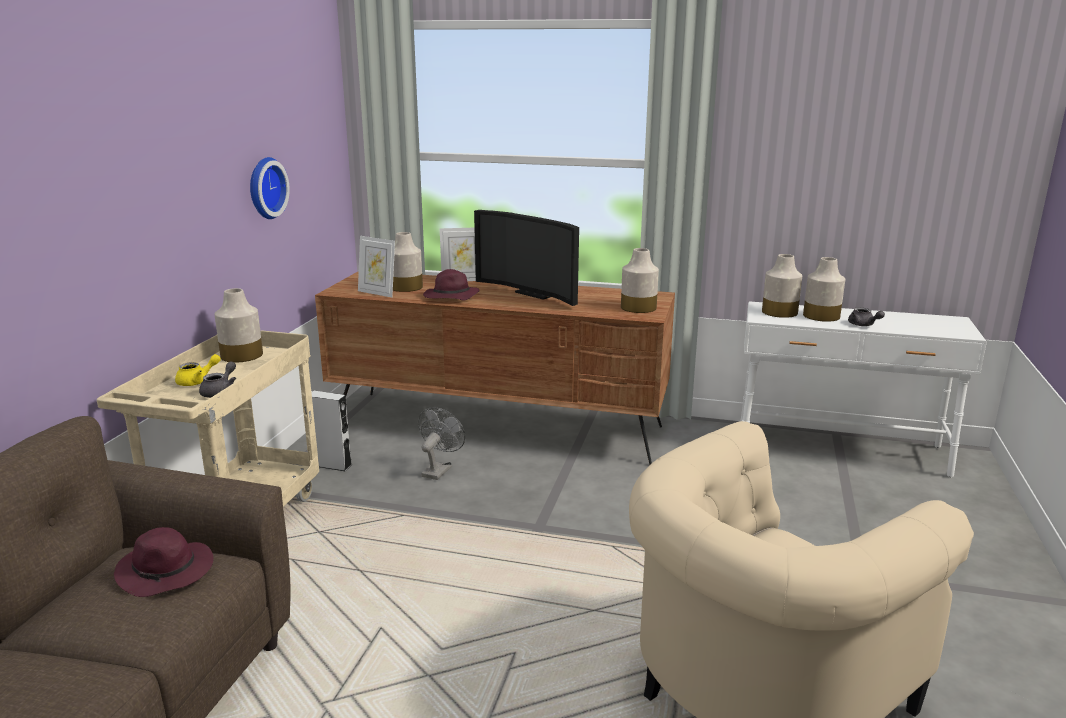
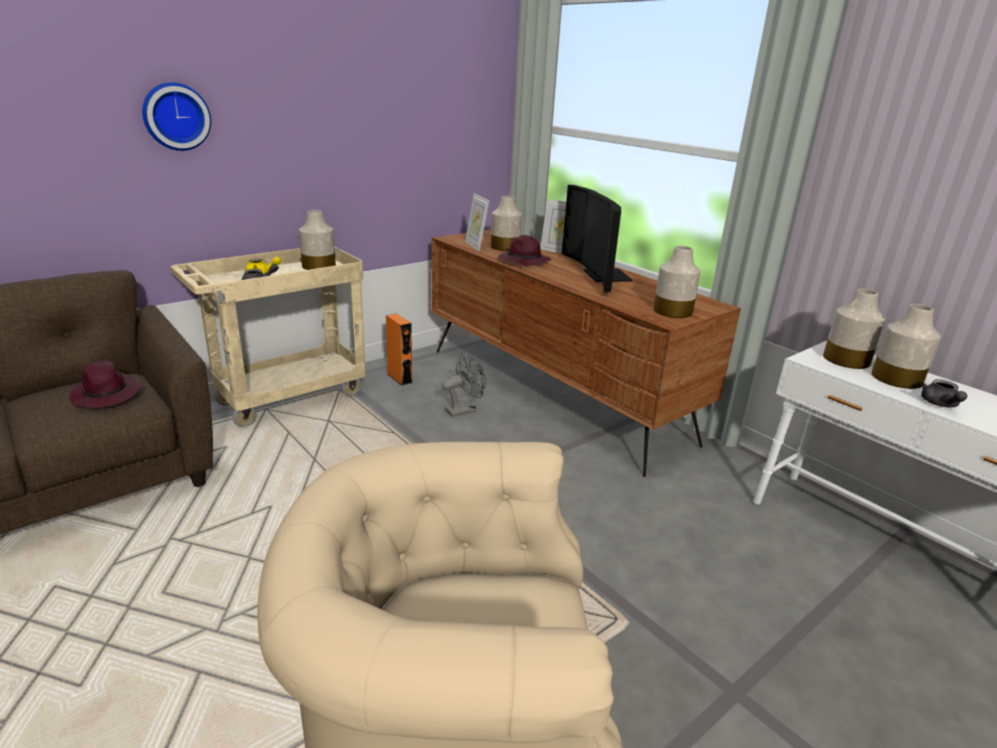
camera: 35 degrees right, 5 degrees up
wall clock [250,157,290,219] -> wall clock moved to [142,82,211,151]
grey speaker [311,391,352,471] -> orange speaker [386,314,412,386]

